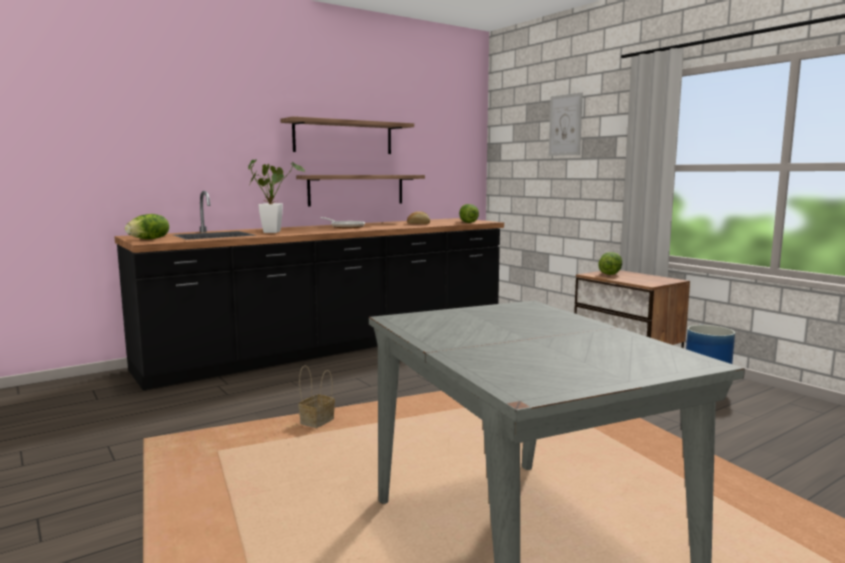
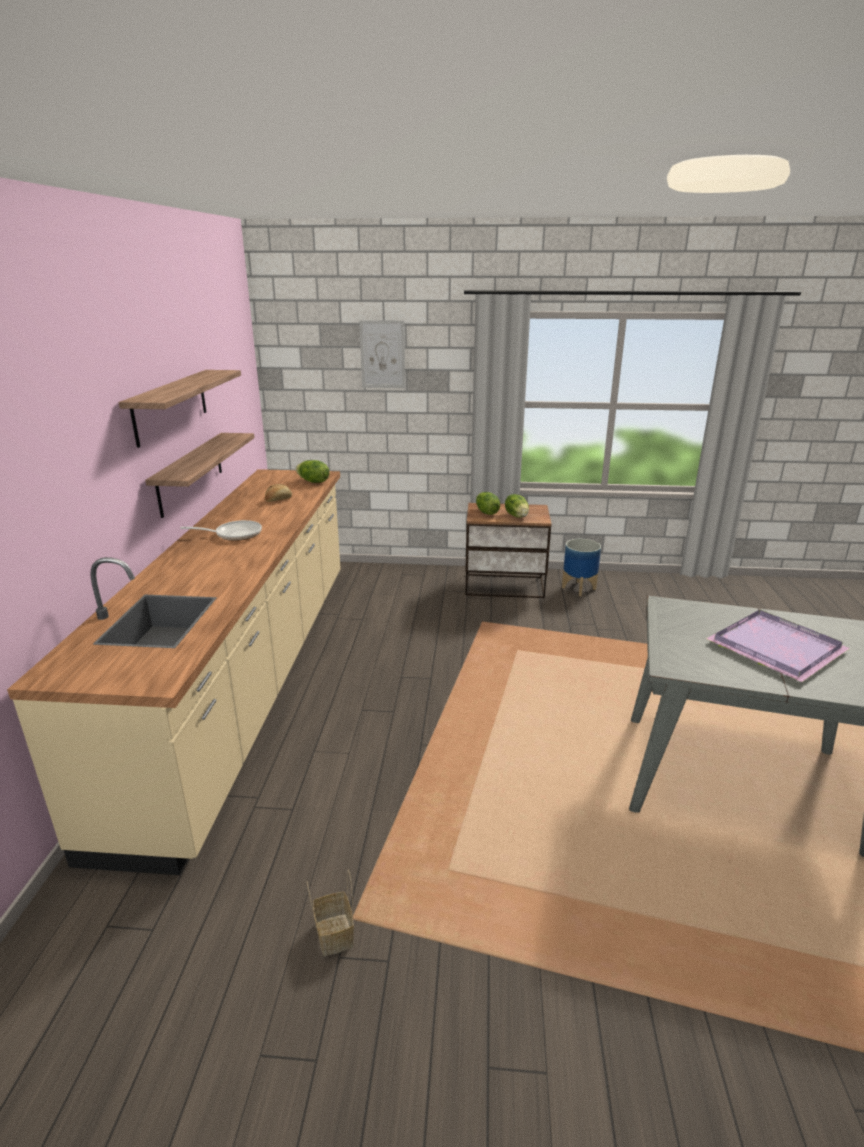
camera: 50 degrees left, 15 degrees up
black counter [114,191,504,390] -> beige counter [7,469,341,875]
lettuce [125,214,169,239] -> lettuce moved to [505,494,529,517]
potted plant [248,159,305,233] -> none
basket [298,365,335,428] -> basket moved to [307,870,354,956]
none -> purple tray [706,610,850,682]

